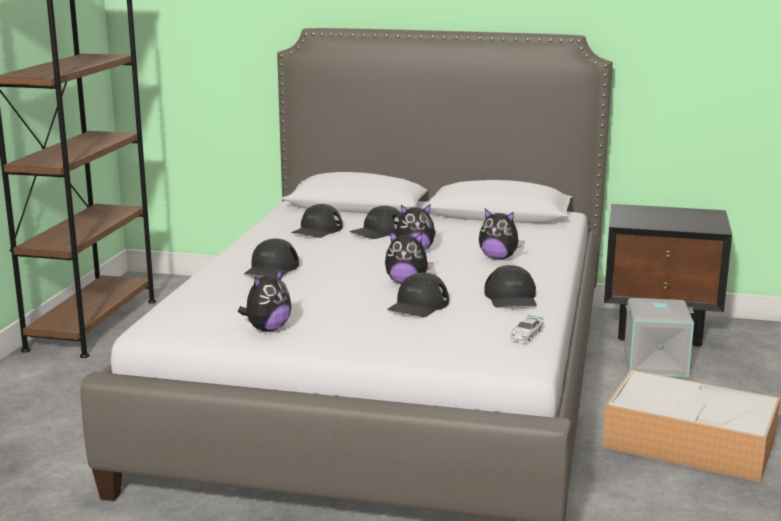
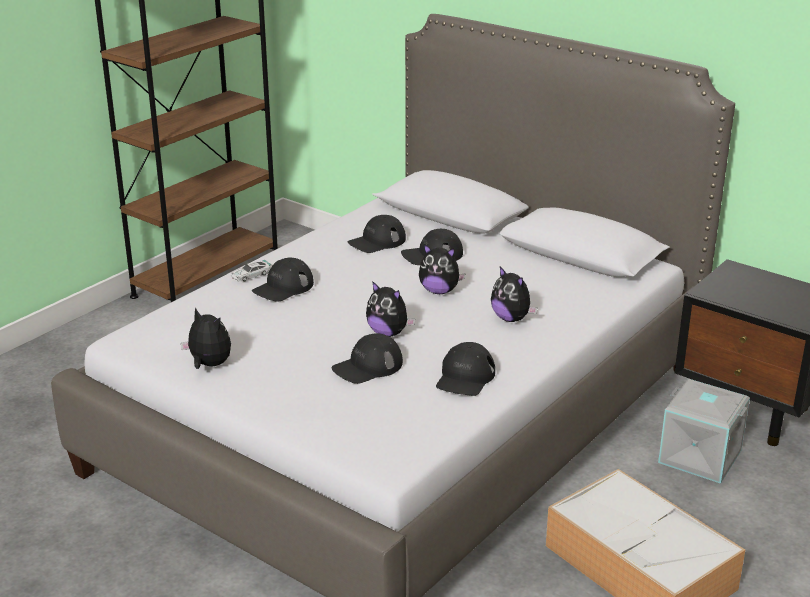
camera: 25 degrees right, 10 degrees up
plush toy [238,268,292,332] -> plush toy turned 120 degrees counterclockwise [181,307,231,369]
toy car [510,315,543,343] -> toy car moved to [231,260,271,282]

